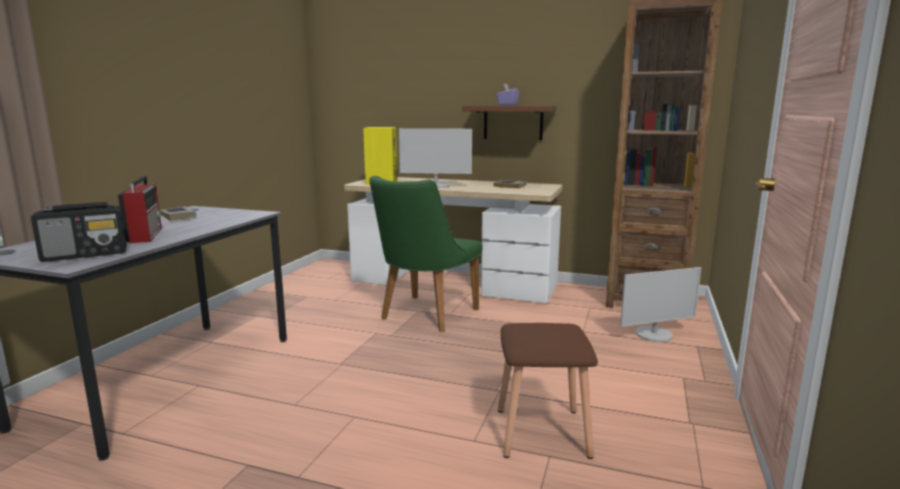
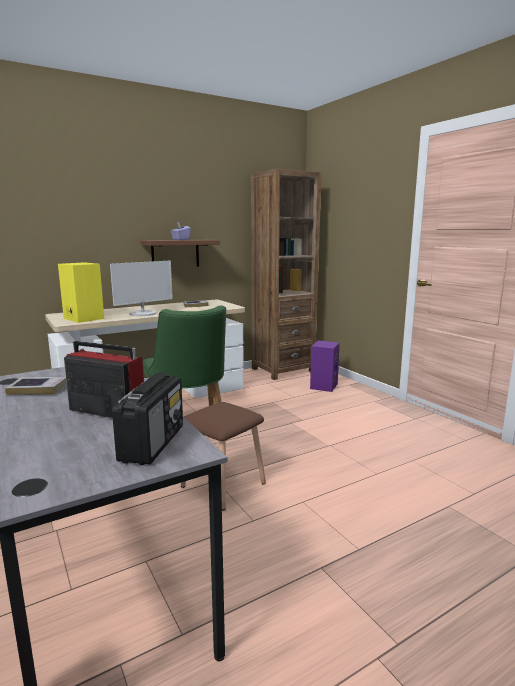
camera: 50 degrees left, 0 degrees up
brown stool [498,323,598,459] -> brown stool moved to [181,402,266,511]
monitor [620,267,701,342] -> purple speaker [310,341,340,392]

